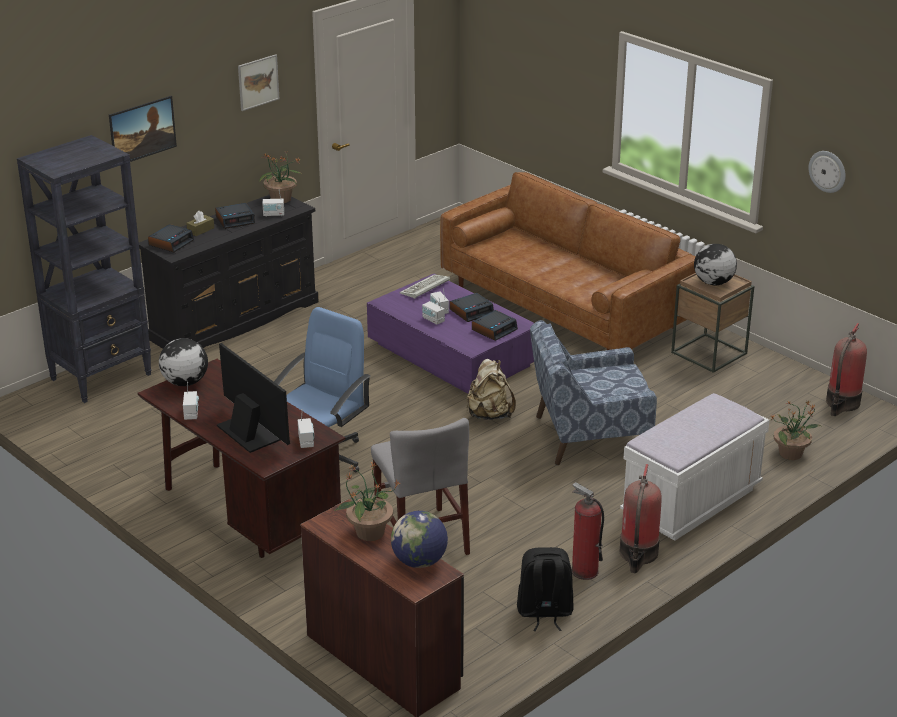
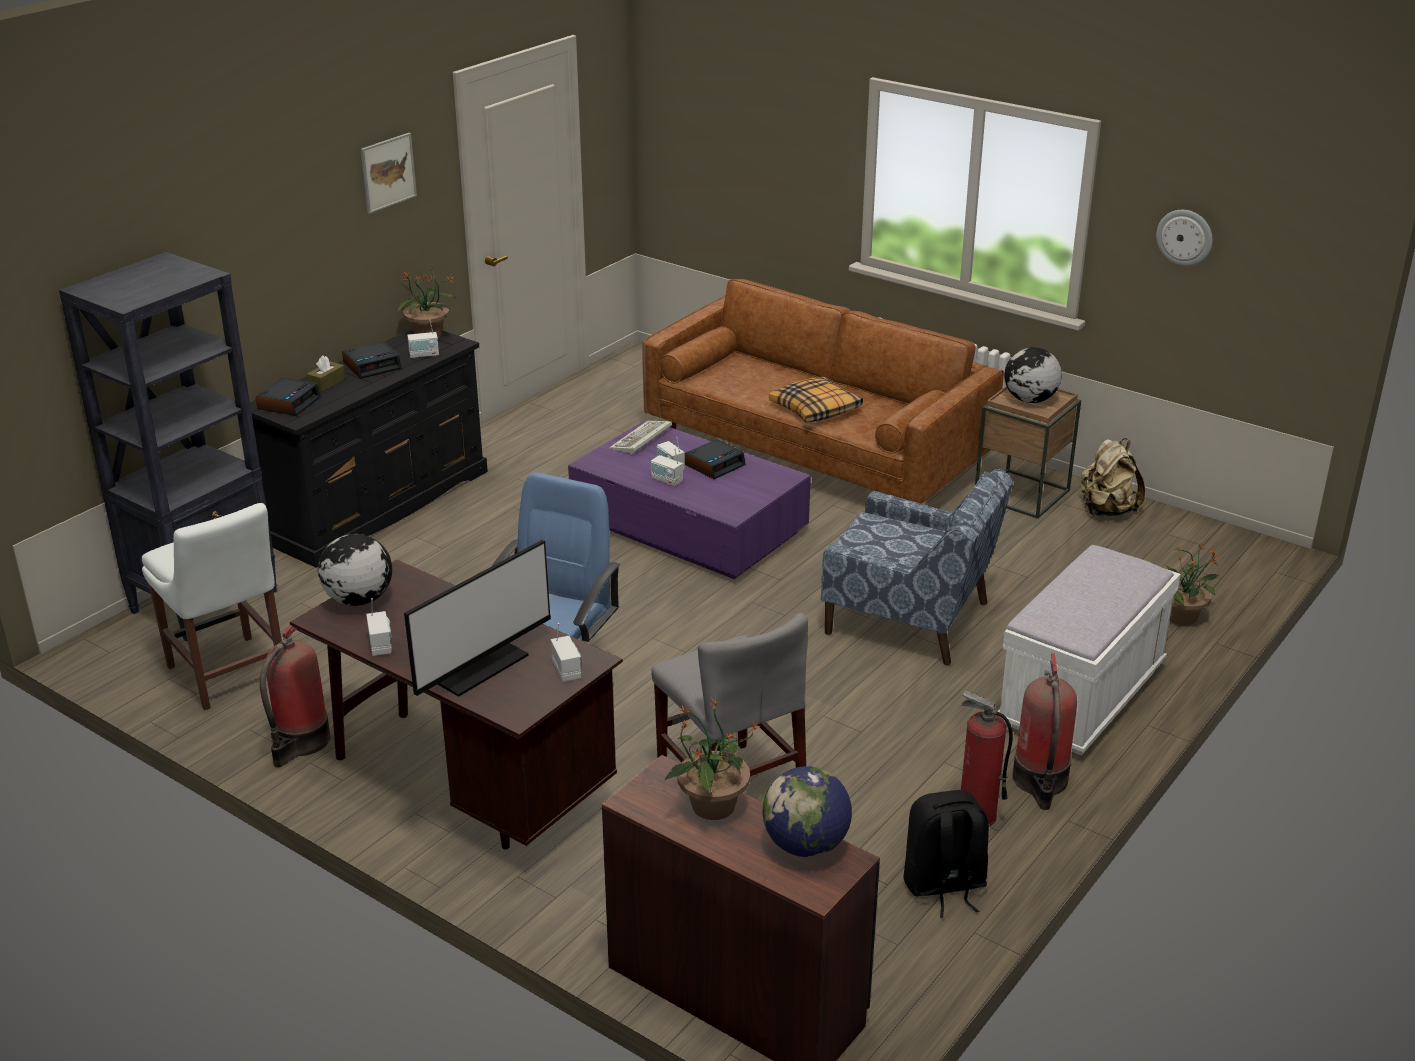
camera: 10 degrees left, 0 degrees up
picture [109,96,177,162] -> none
monitor [217,343,290,453] -> monitor turned 90 degrees clockwise [404,540,551,697]
beige backpack [466,359,516,420] -> beige backpack moved to [1081,438,1145,516]
alarm clock [472,310,518,341] -> none
blue armchair [530,320,657,465] -> blue armchair turned 135 degrees counterclockwise [821,469,1013,665]
fire extinguisher [826,323,867,416] -> fire extinguisher moved to [260,625,330,767]
none -> white chair [142,503,282,710]
none -> pillow [769,377,863,423]

